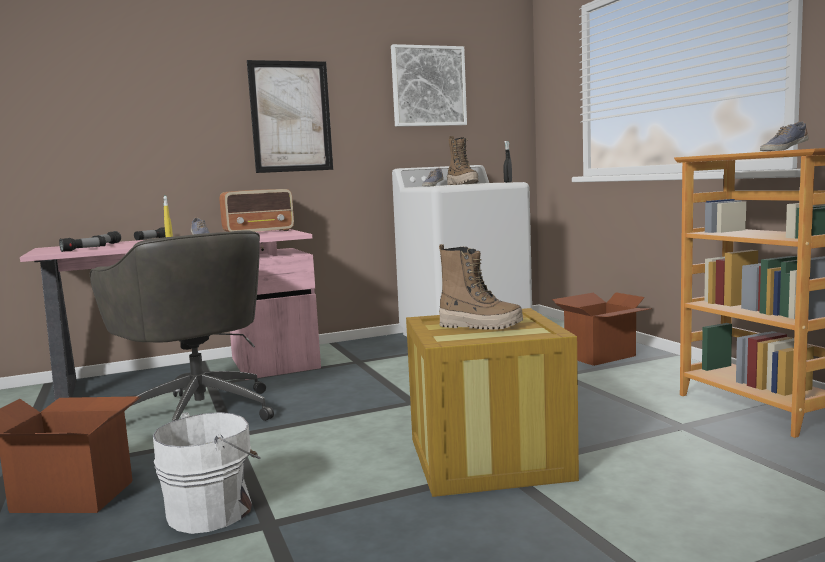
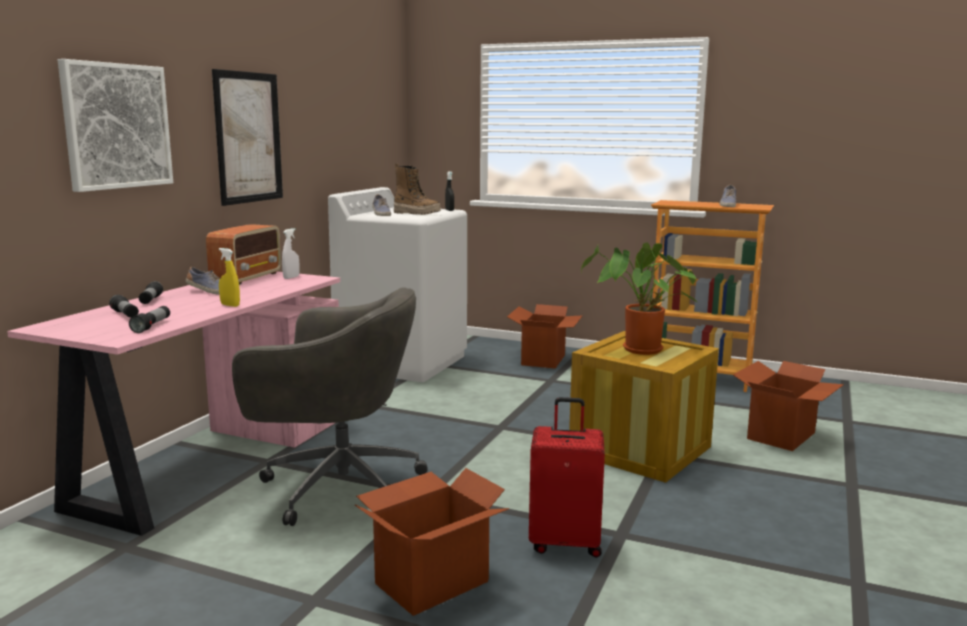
camera: 45 degrees left, 5 degrees up
white bucket [153,412,261,534] -> red suitcase [529,397,605,557]
picture [391,44,467,127] -> picture moved to [58,59,173,192]
boot [439,244,523,330] -> potted plant [581,242,698,355]
none -> white spray bottle [282,228,300,279]
none -> cardboard box [733,361,844,451]

